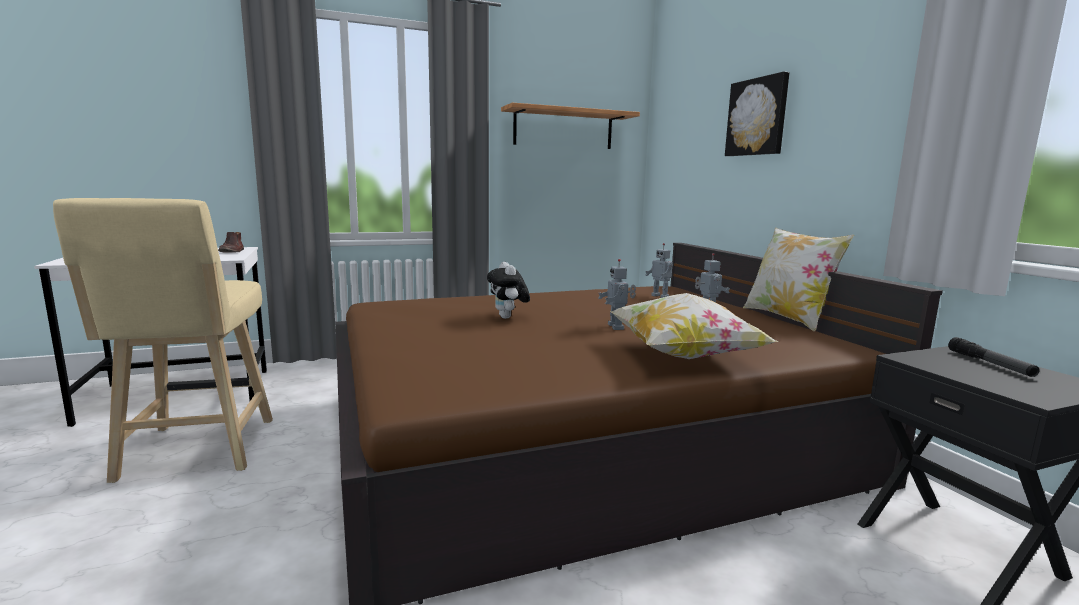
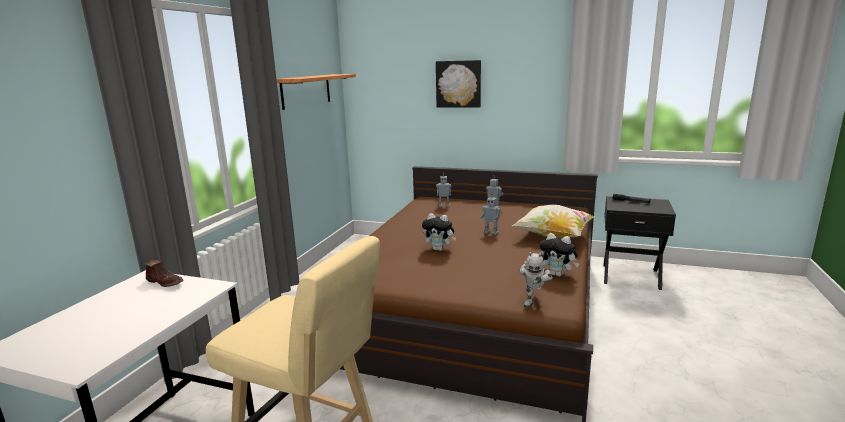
camera: 50 degrees left, 5 degrees up
pillow [743,227,854,331] -> none
none -> toy robot [519,252,553,308]
none -> plush toy [540,233,579,277]

